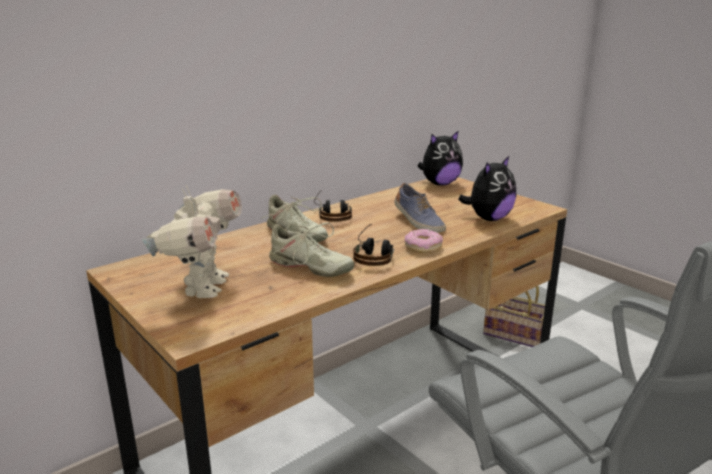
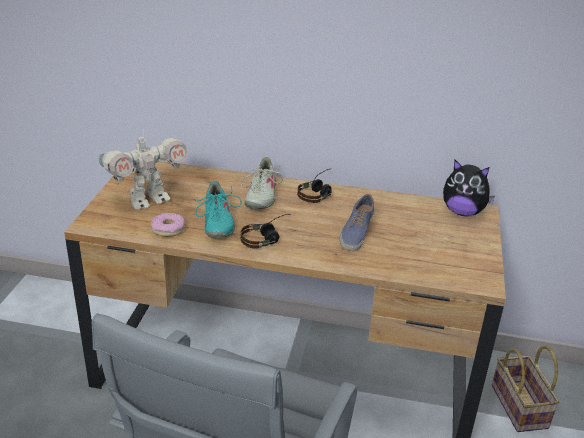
camera: 50 degrees right, 10 degrees up
beige shoe [269,222,354,277] -> turquoise shoe [190,180,242,238]
donut [405,229,443,253] -> donut moved to [151,213,185,237]
plush toy [458,156,516,221] -> none

